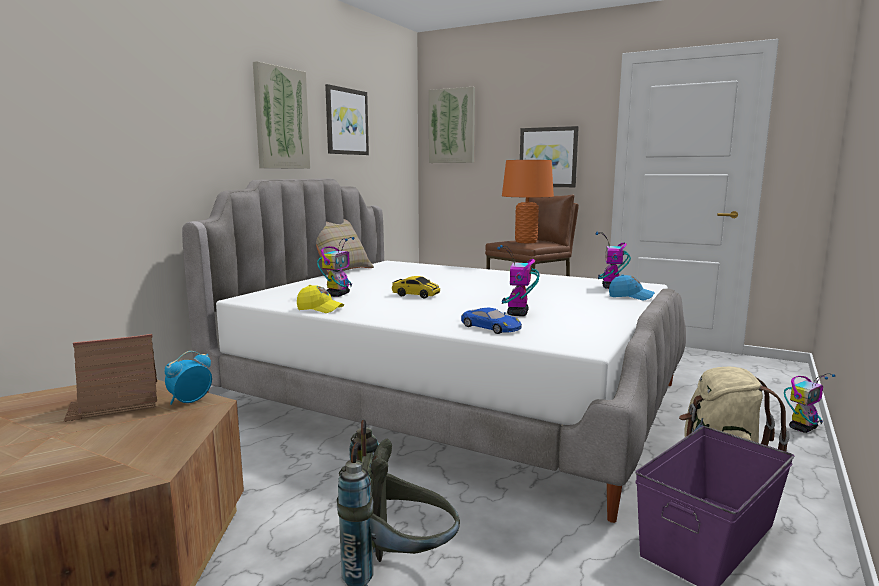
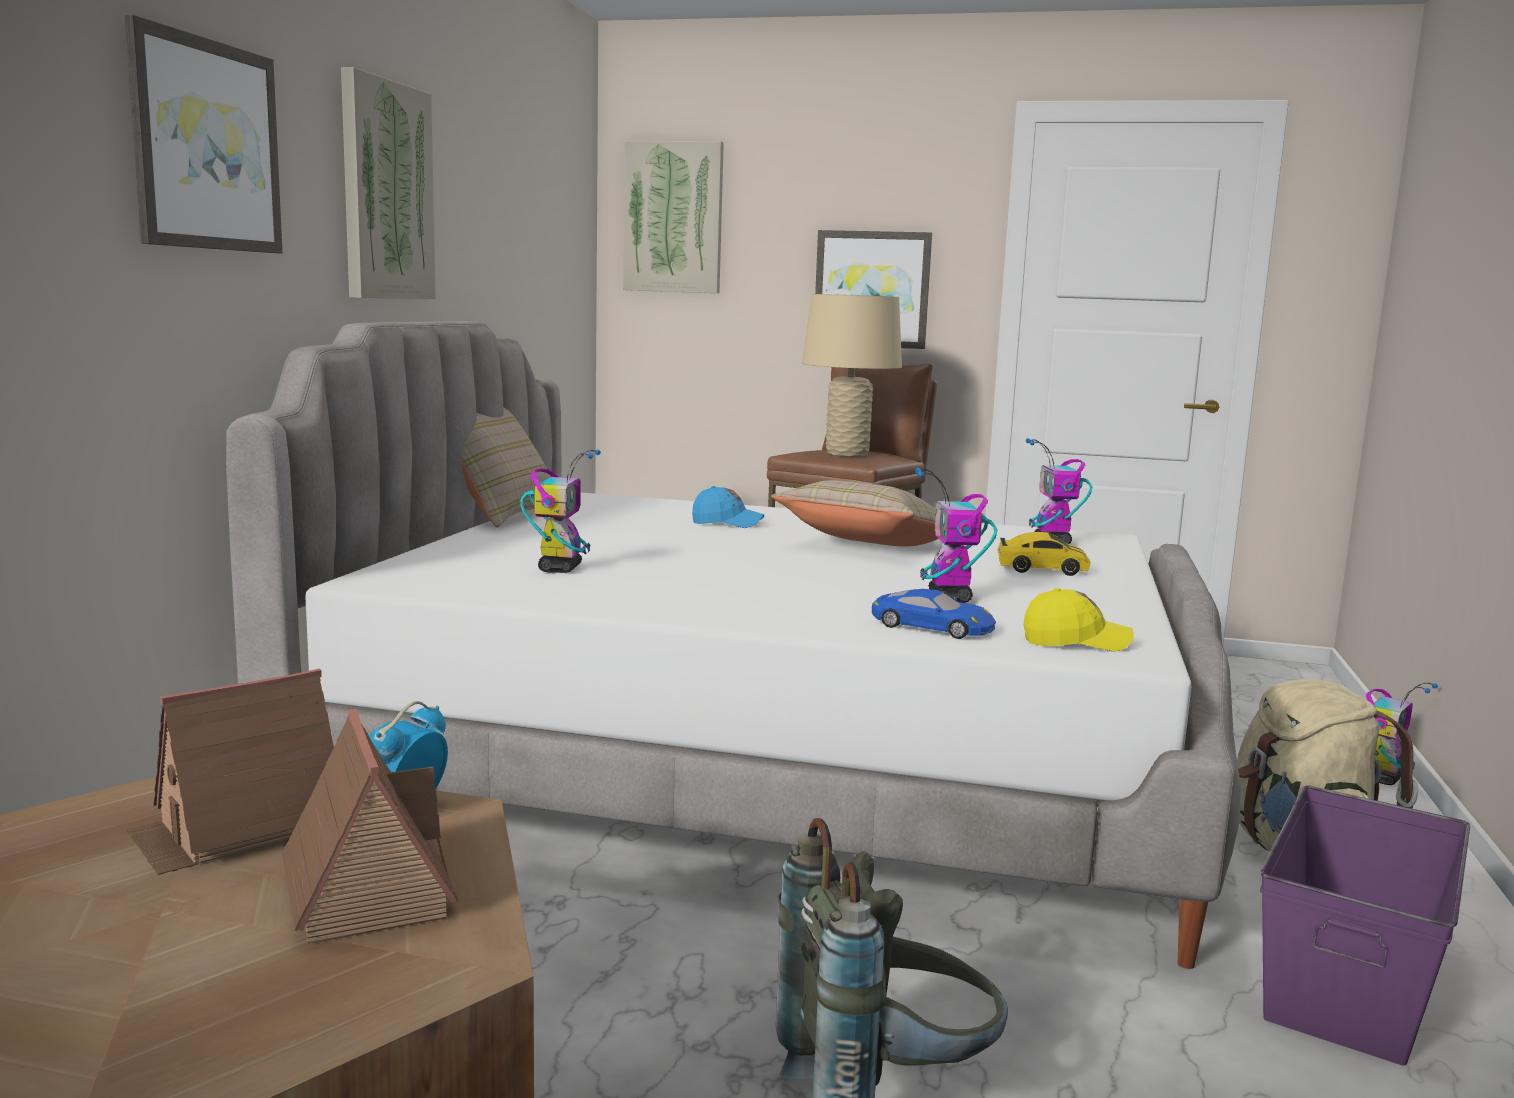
camera: 15 degrees left, 0 degrees up
yellow cap [297,285,344,313] -> yellow cap moved to [1023,588,1134,652]
picture [325,84,369,155] -> picture moved to [125,15,283,253]
toy car [392,276,440,298] -> toy car moved to [997,532,1091,576]
orange table lamp [502,160,554,243] -> beige table lamp [802,294,902,457]
blue cap [609,274,655,300] -> blue cap moved to [692,486,764,528]
none -> toy house [282,709,459,944]
none -> beige pillow [771,480,939,547]

